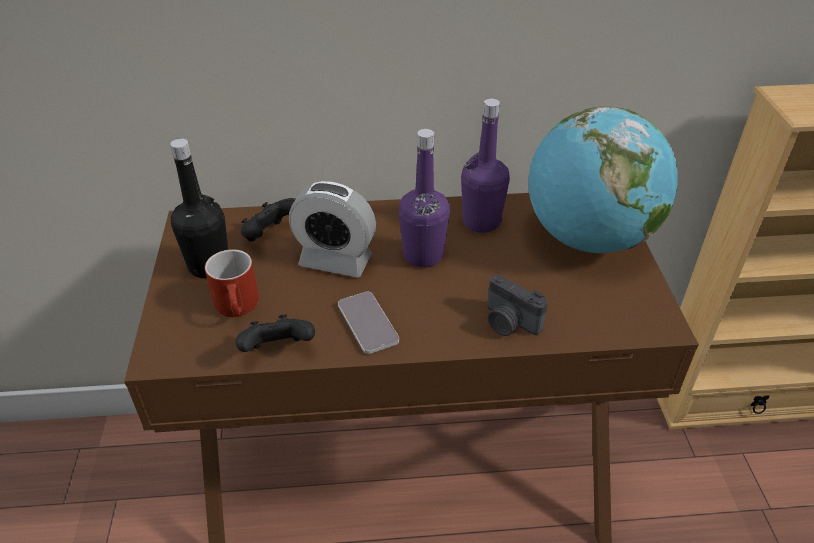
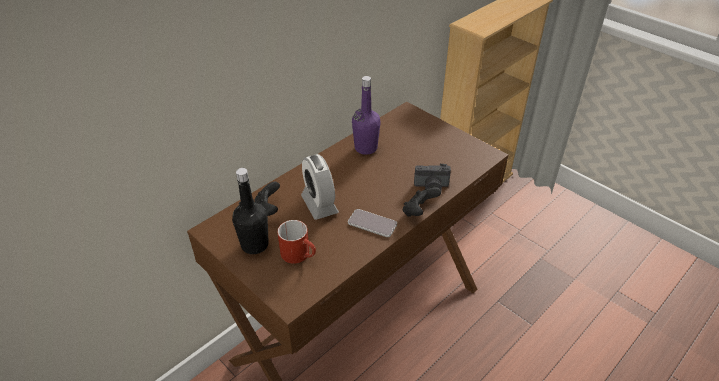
camera: 40 degrees left, 0 degrees up
black game controller [236,314,315,352] -> black game controller moved to [403,187,441,217]
alarm clock [289,181,376,278] -> alarm clock turned 90 degrees clockwise [301,154,339,220]
purple bottle [399,129,450,267] -> none
globe [528,107,678,253] -> none

